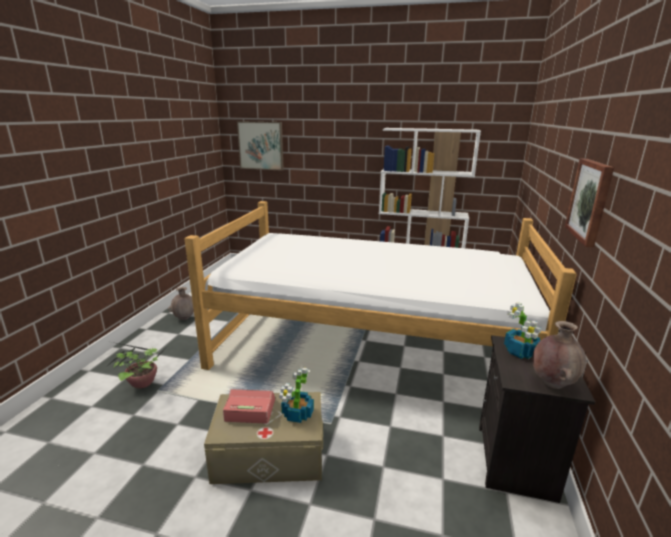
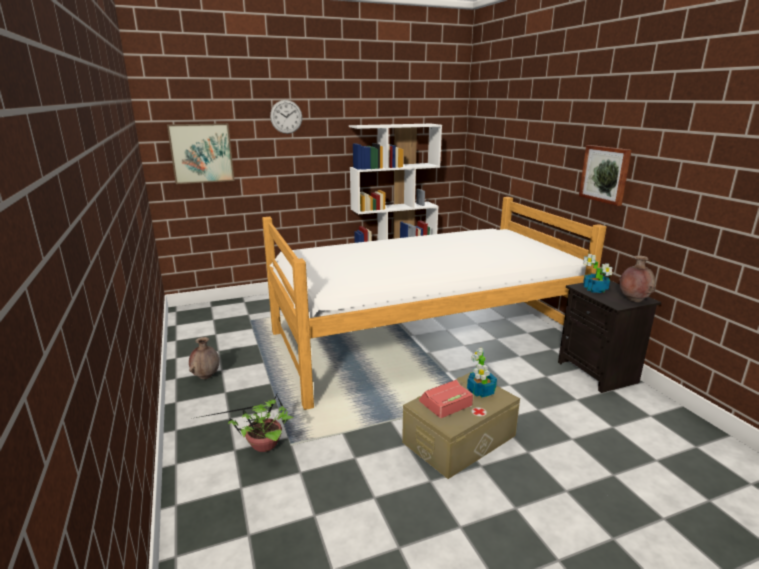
camera: 35 degrees left, 0 degrees up
none -> wall clock [270,100,302,134]

